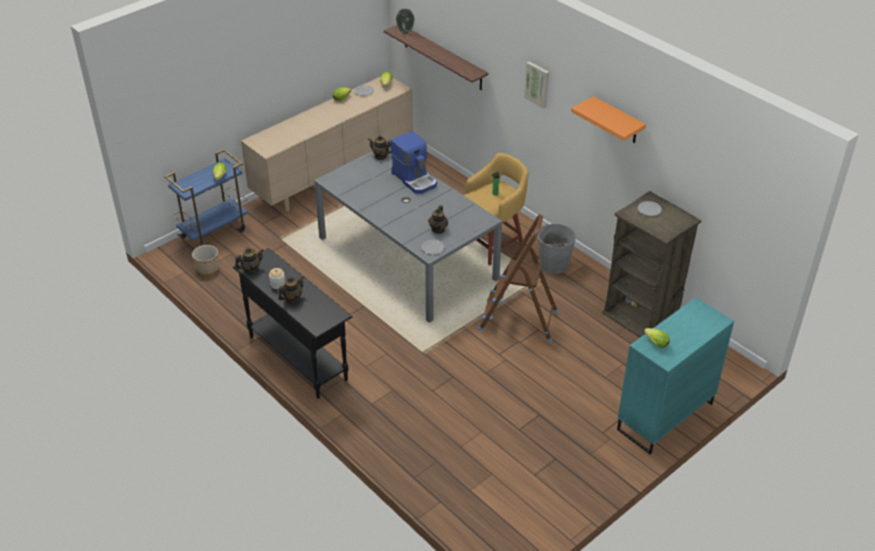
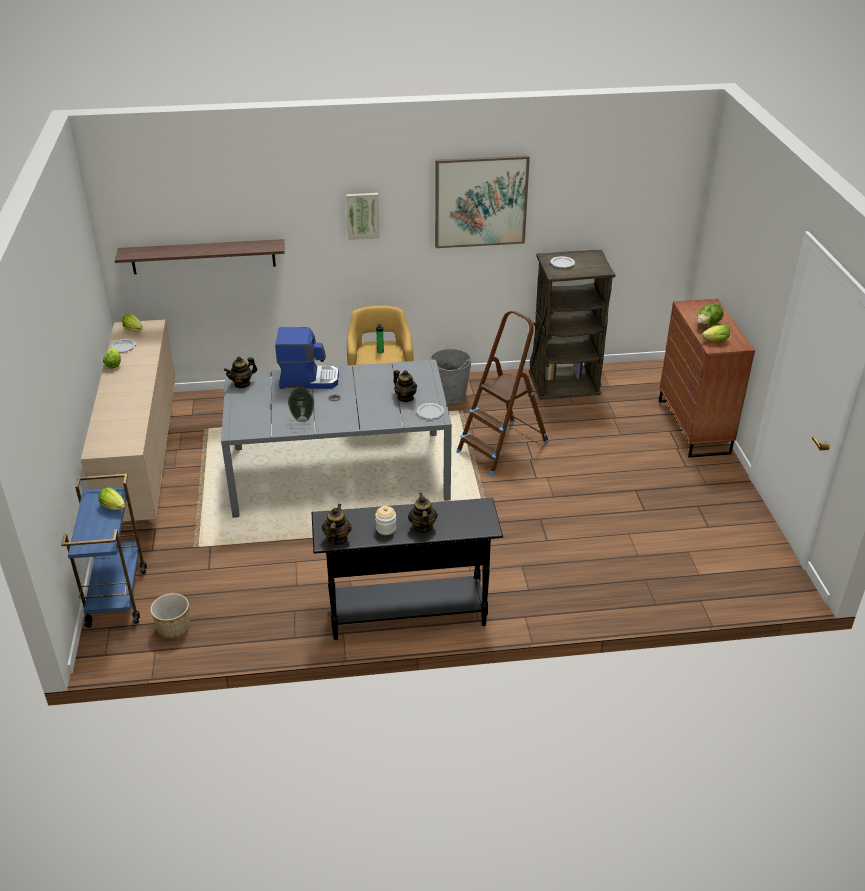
camera: 55 degrees left, 5 degrees down
vase [396,9,415,34] -> vase moved to [288,388,314,422]
orange shelf [571,96,646,143] -> picture [435,155,530,248]
turquoise dresser [617,297,734,455] -> brown dresser [659,299,755,458]
none -> lettuce [697,303,724,325]

